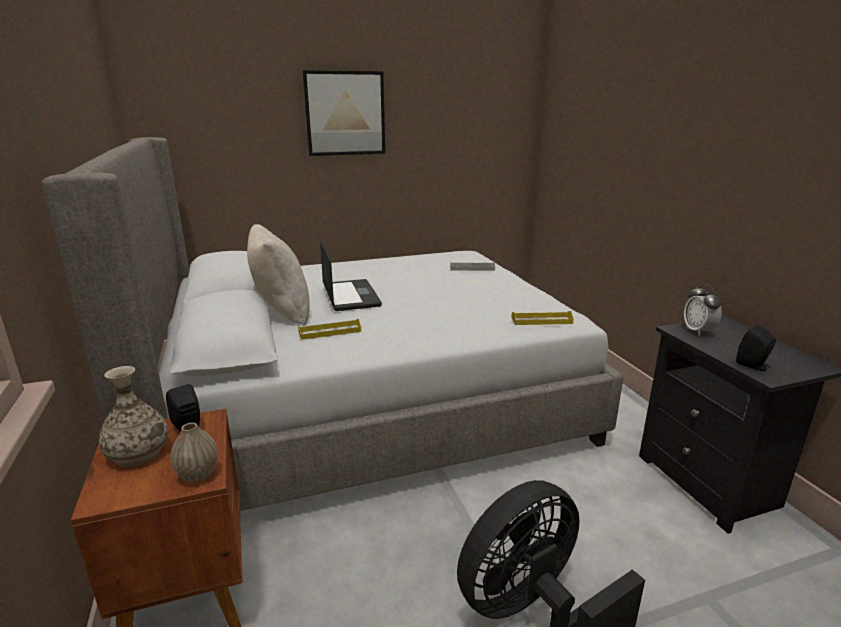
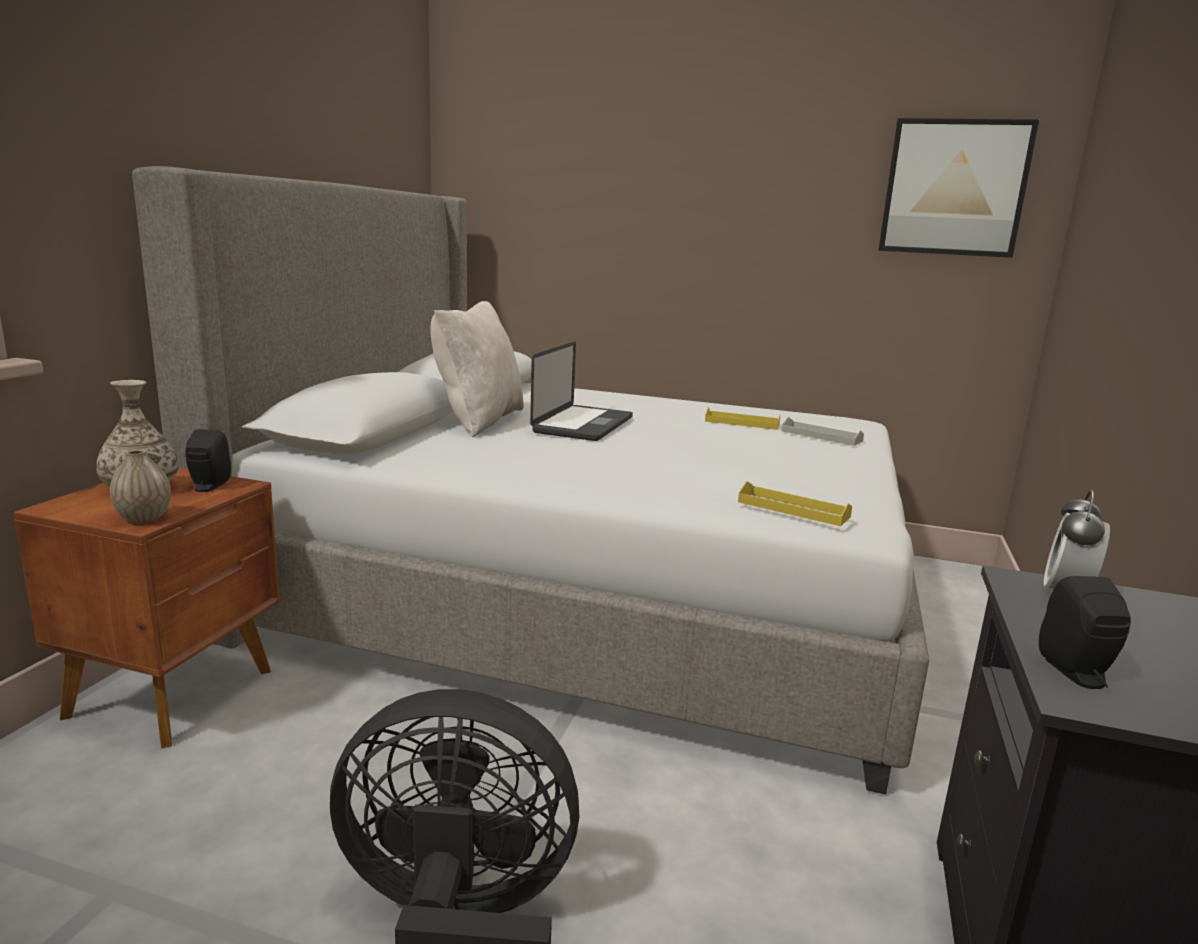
camera: 35 degrees right, 5 degrees down
yellow tray [298,319,361,340] -> yellow tray moved to [705,407,780,430]
picture [302,70,385,156] -> picture moved to [878,118,1039,258]

